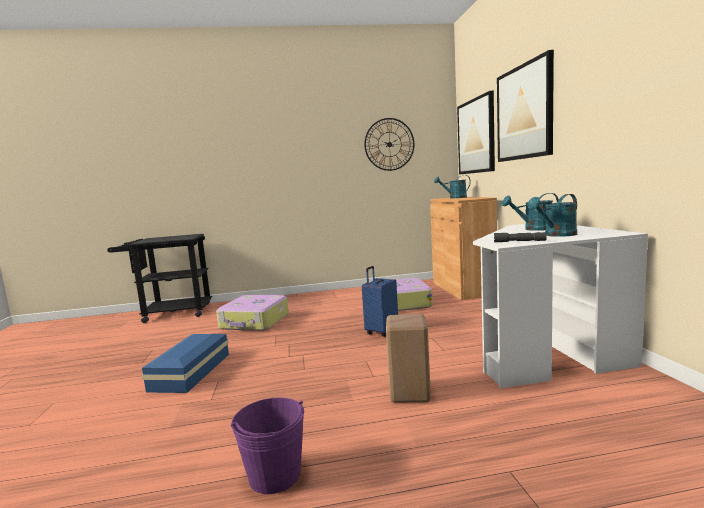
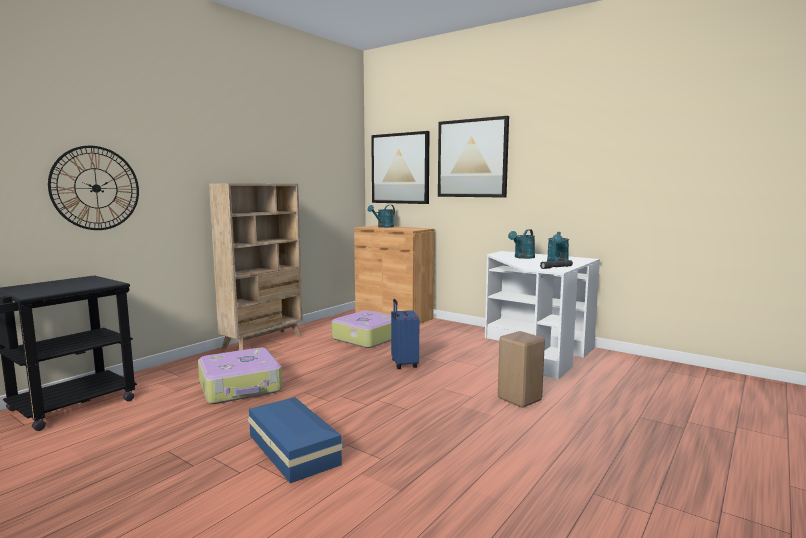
camera: 45 degrees left, 0 degrees up
purple bucket [231,398,304,494] -> none
wall clock [364,118,414,171] -> wall clock moved to [48,146,139,230]
none -> beige bookcase [209,183,303,350]

